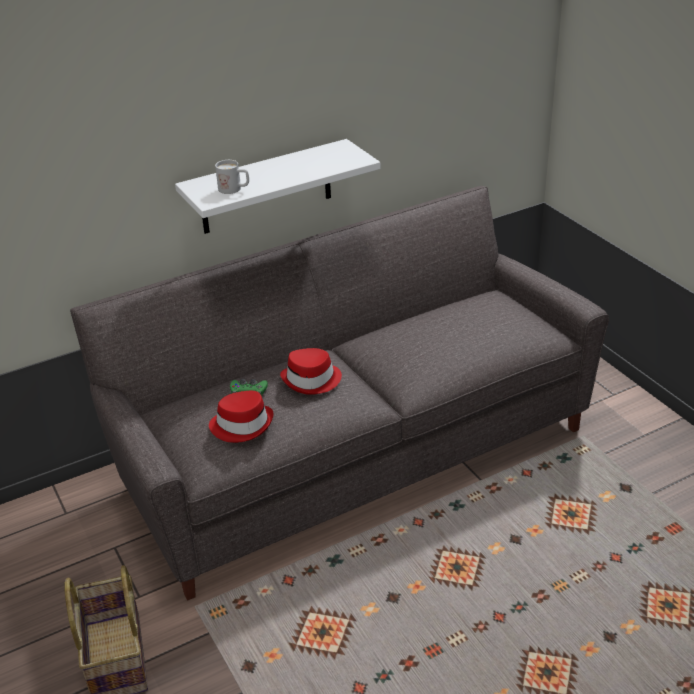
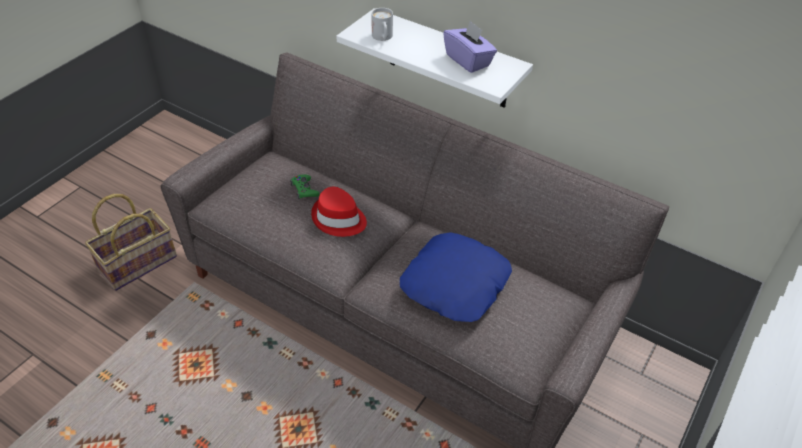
camera: 60 degrees right, 10 degrees up
red hat [209,391,273,443] -> none
none -> blue pillow [400,232,512,322]
none -> purple tissue box [443,20,497,73]

